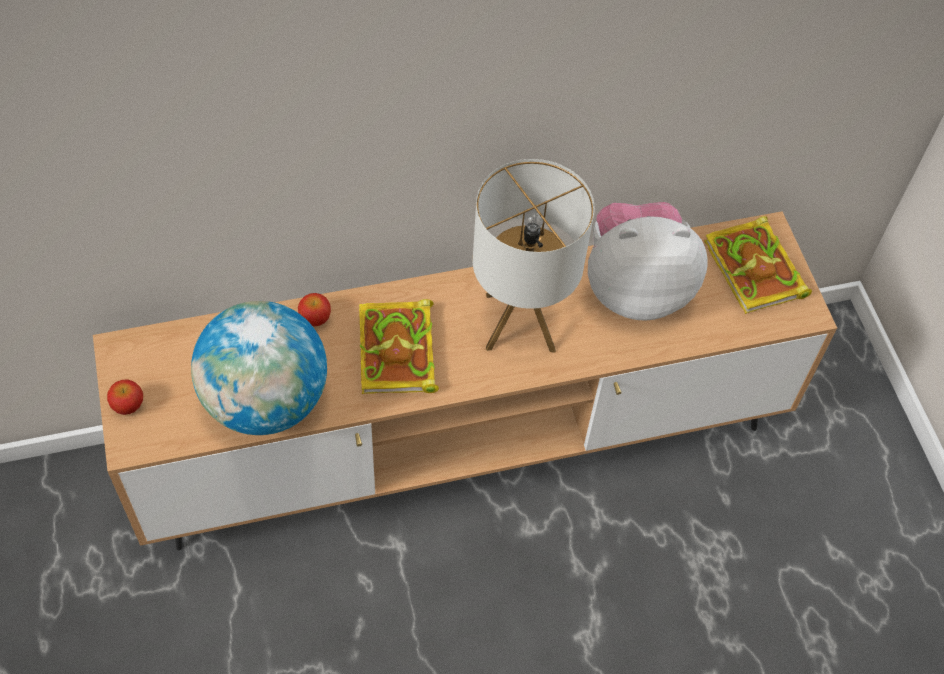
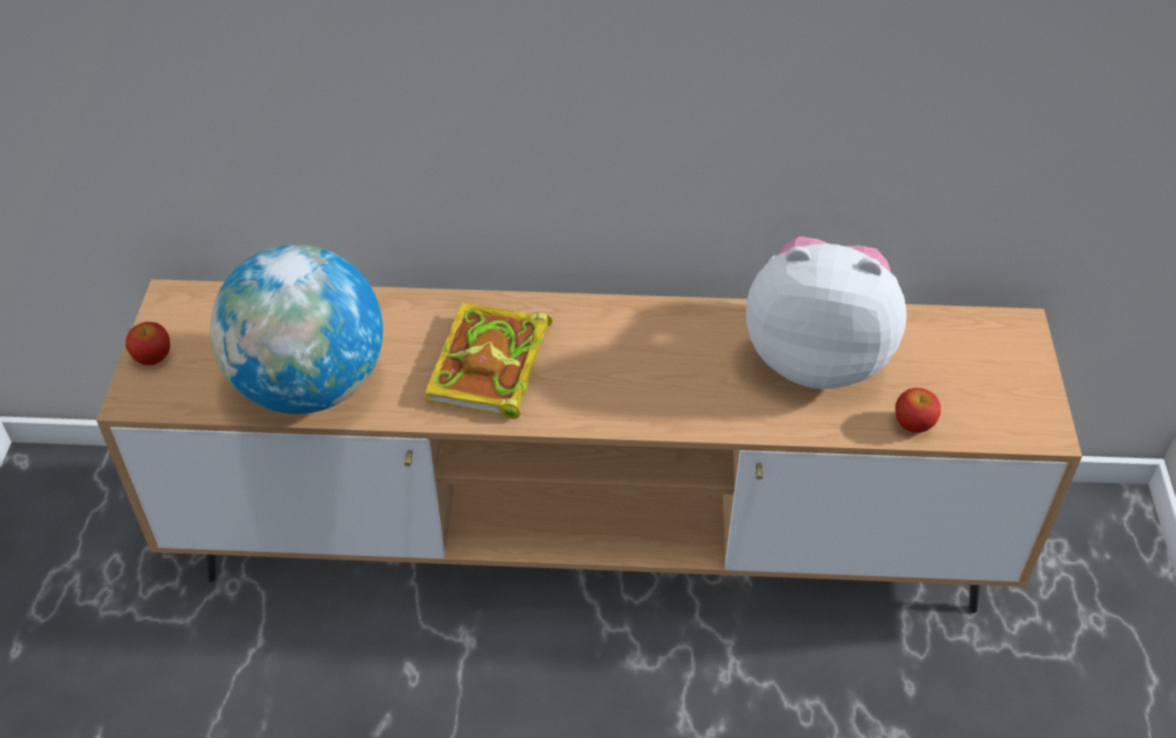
camera: 20 degrees right, 10 degrees down
apple [298,293,331,327] -> apple moved to [895,388,941,433]
table lamp [473,159,595,353] -> none
book [704,216,812,314] -> none

